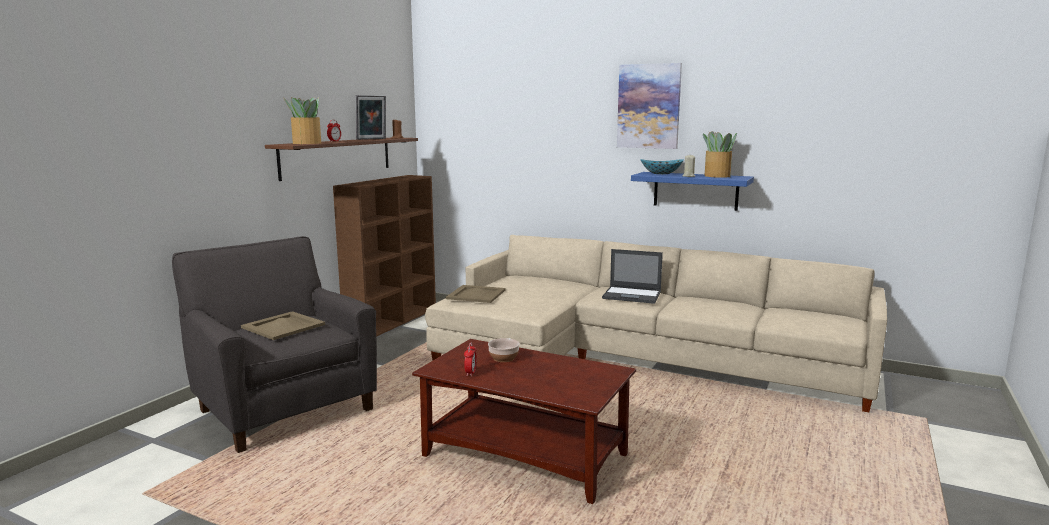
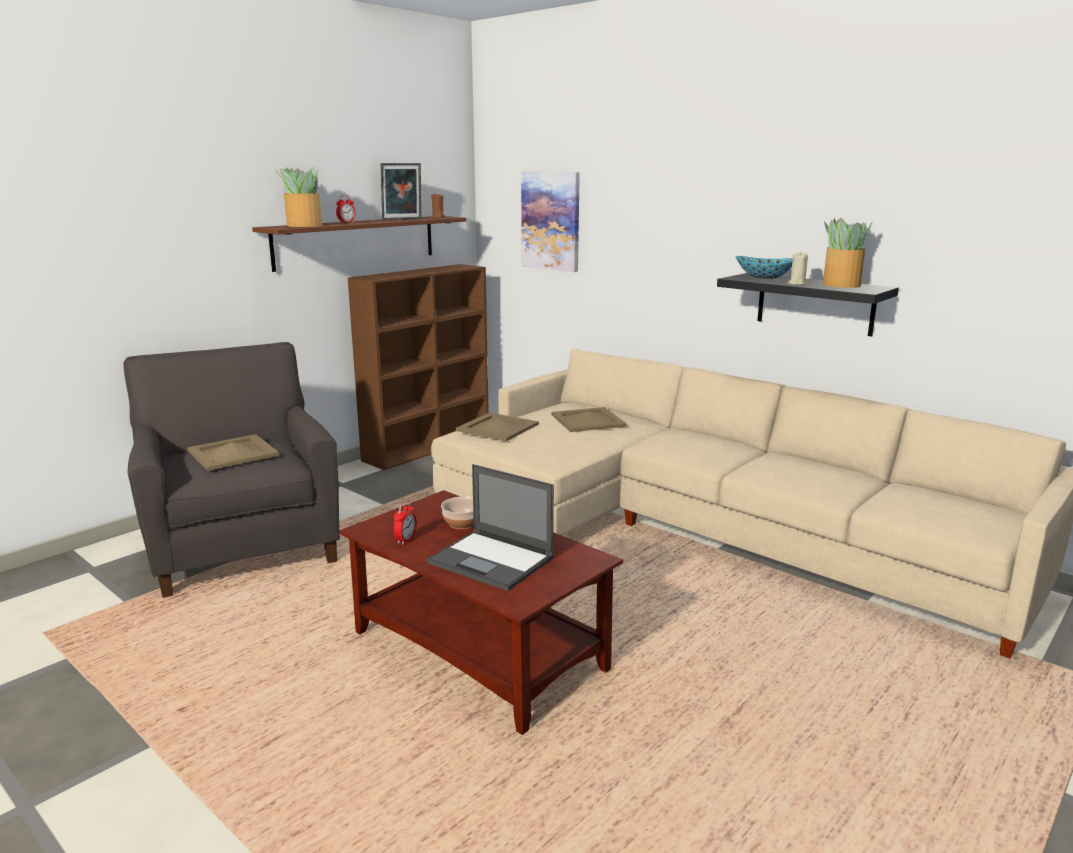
camera: 15 degrees right, 5 degrees up
laptop [602,249,663,304] -> laptop moved to [427,464,554,591]
picture [617,63,682,149] -> picture moved to [521,172,580,272]
blue shelf [631,172,754,211] -> black shelf [717,273,899,336]
none -> beige tray [551,407,627,432]

